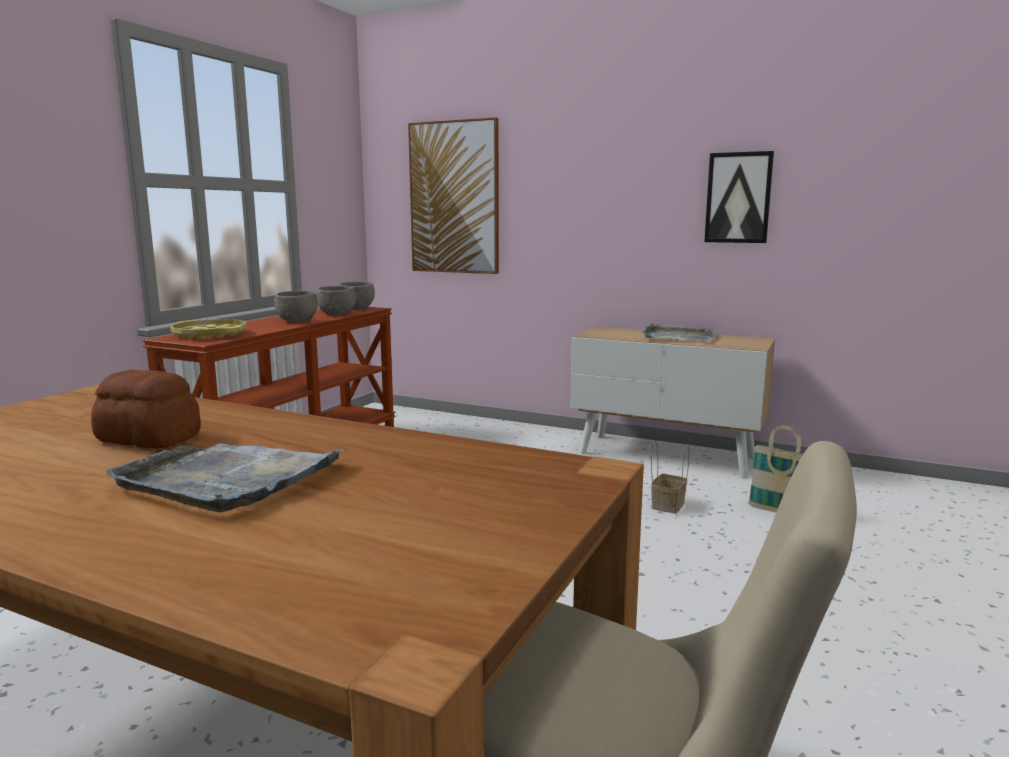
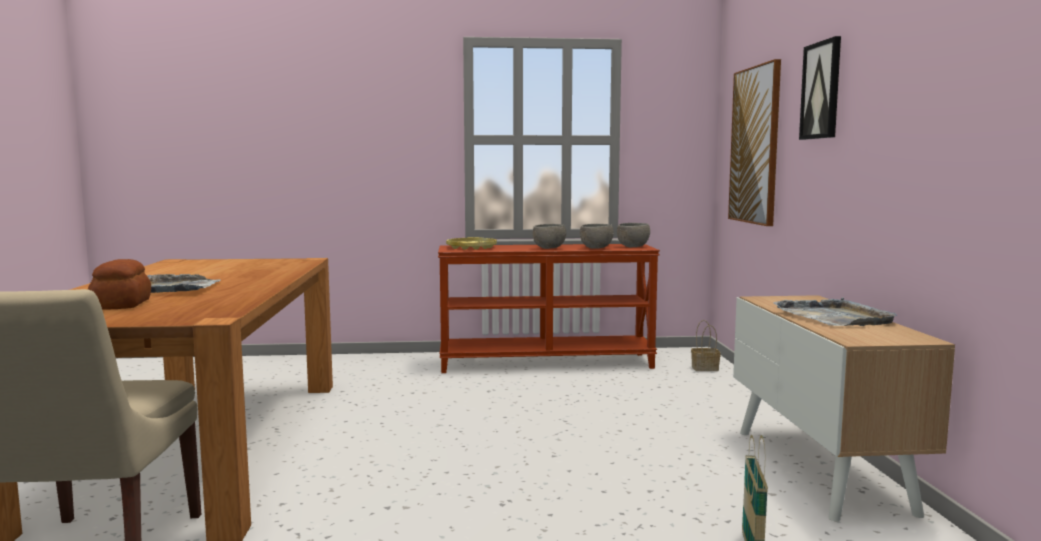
camera: 60 degrees right, 5 degrees down
bread [91,370,201,449] -> bread moved to [88,259,151,310]
basket [651,440,689,514] -> basket moved to [691,320,721,371]
picture [704,151,774,243] -> picture moved to [799,36,841,140]

